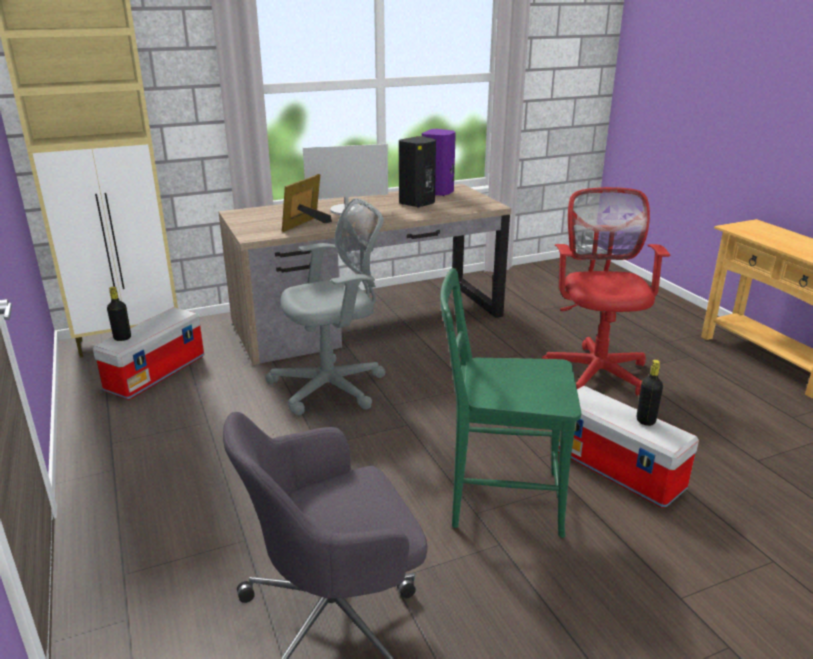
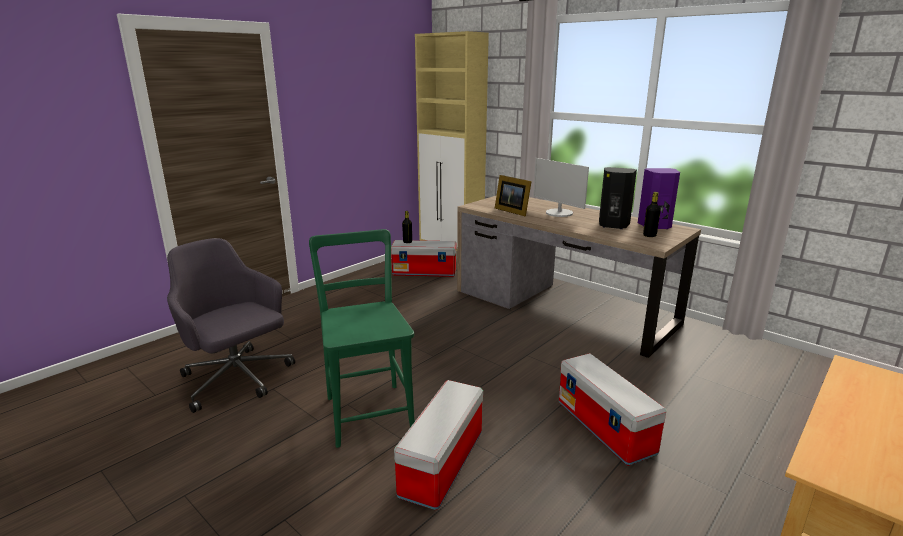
camera: 65 degrees right, 5 degrees down
grey office chair [265,198,385,415] -> none
picture frame [282,174,332,232] -> picture frame turned 135 degrees counterclockwise [495,175,532,216]
red office chair [542,187,671,396] -> storage box [559,353,666,466]
black bottle [637,360,663,426] -> black bottle moved to [643,192,661,237]

